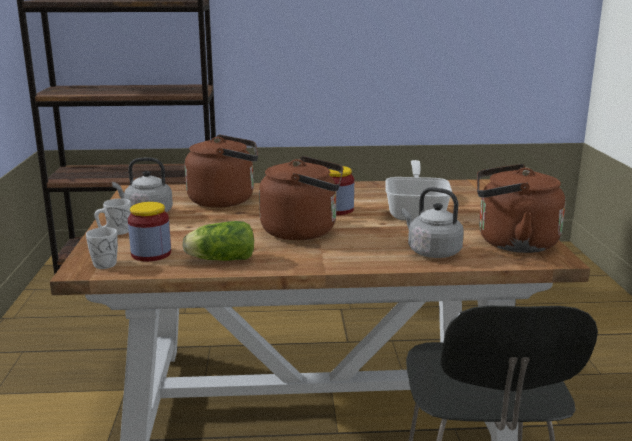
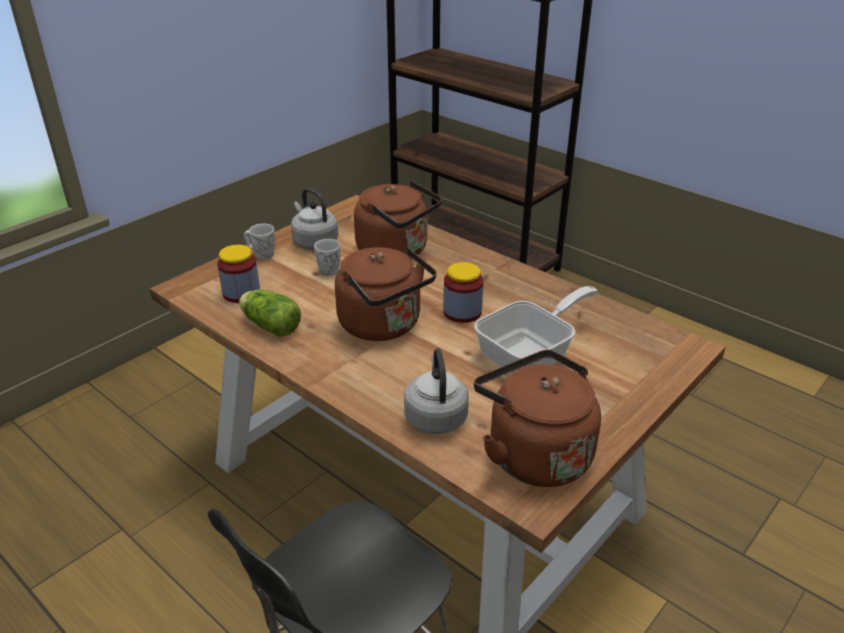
camera: 45 degrees right, 15 degrees up
white mug [86,227,118,269] -> white mug moved to [314,239,340,276]

